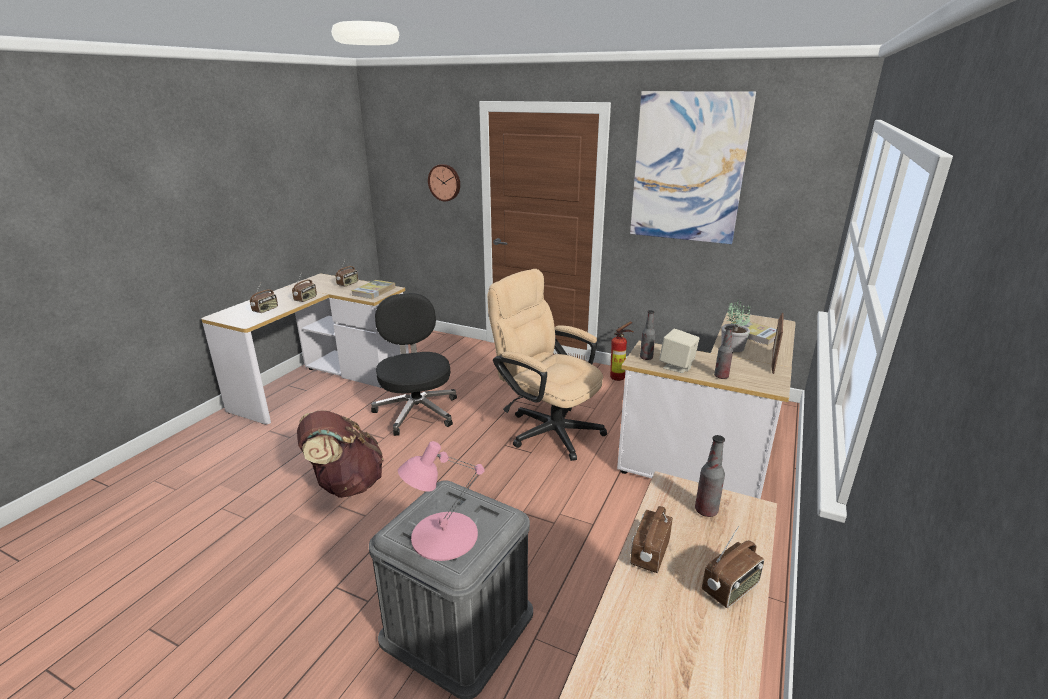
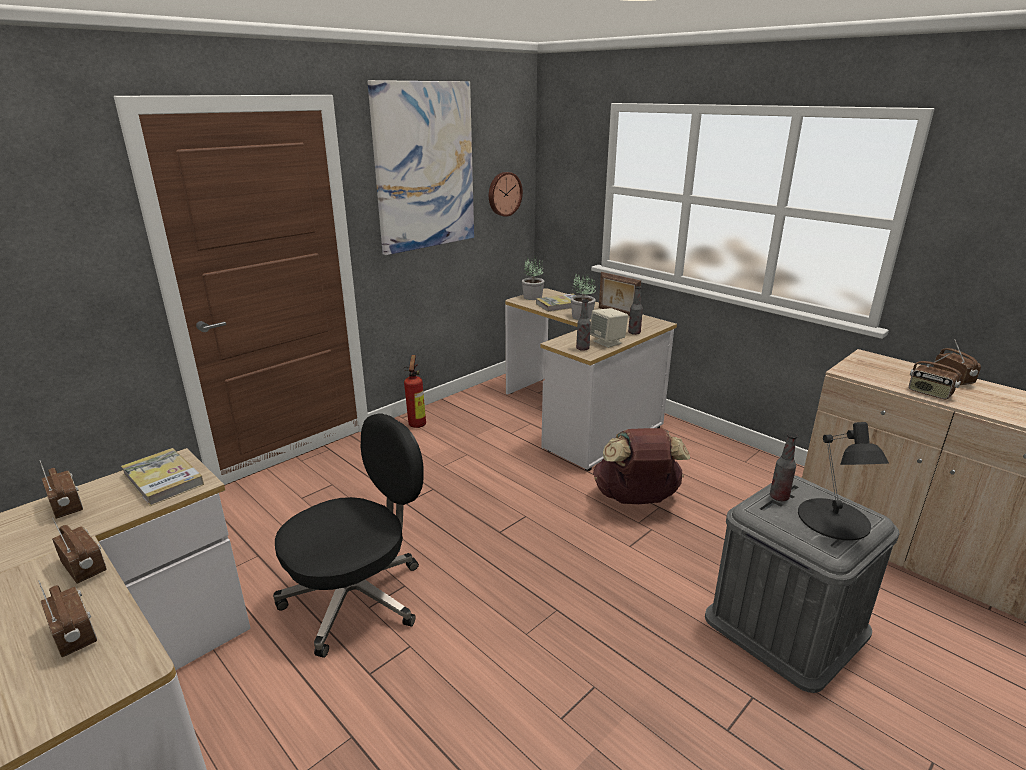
camera: 70 degrees left, 0 degrees up
brown backpack [297,410,384,498] -> brown backpack moved to [593,428,690,504]
black office chair [371,293,457,436] -> black office chair turned 135 degrees clockwise [273,414,423,658]
pink table lamp [398,441,485,561] -> black table lamp [798,422,889,541]
wall clock [428,164,460,201] -> wall clock moved to [489,172,523,217]
beige office chair [487,269,607,461] -> none
bottle [695,435,725,517] -> bottle moved to [770,433,797,501]
none -> potted plant [522,256,544,300]

